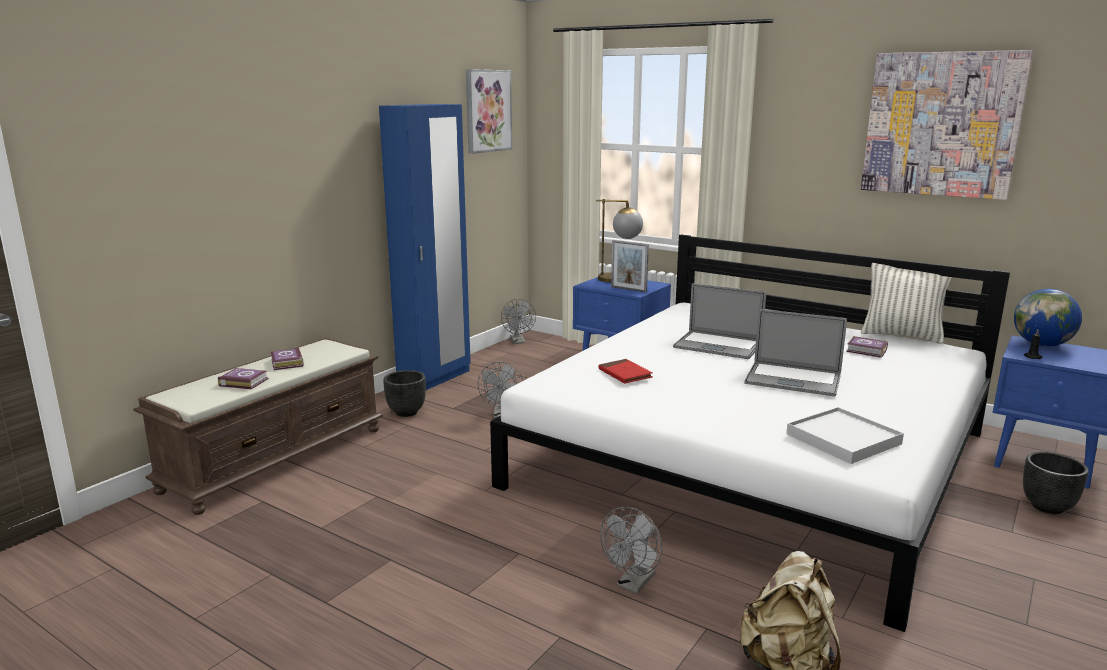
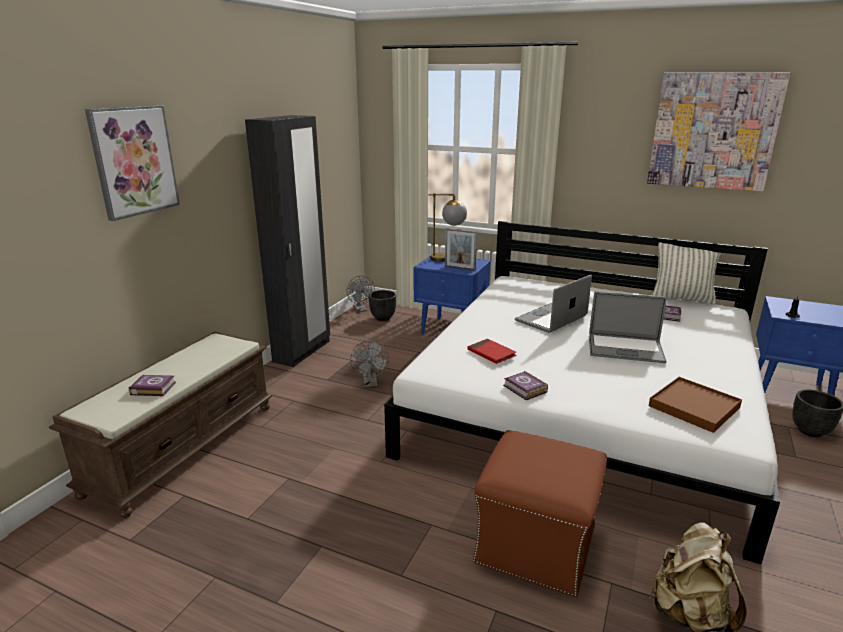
camera: 10 degrees left, 5 degrees up
book [271,348,304,370] -> book moved to [503,371,548,400]
blue wardrobe [379,104,471,390] -> black wardrobe [245,115,330,367]
black planter [383,370,426,417] -> black planter moved to [369,290,396,321]
picture [466,69,512,154] -> picture moved to [85,105,180,221]
grey fan [600,507,662,594] -> brown ottoman [473,430,607,597]
laptop [673,283,766,359] -> laptop turned 120 degrees clockwise [515,275,592,333]
white tray [786,407,904,464] -> brown tray [649,377,742,433]
globe [1014,289,1082,347] -> none

